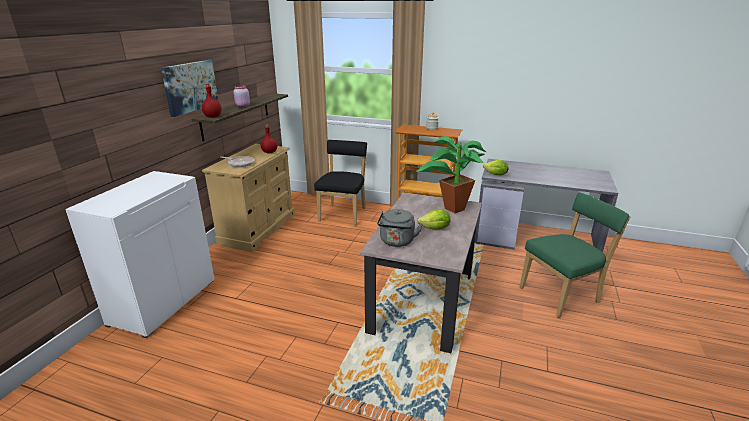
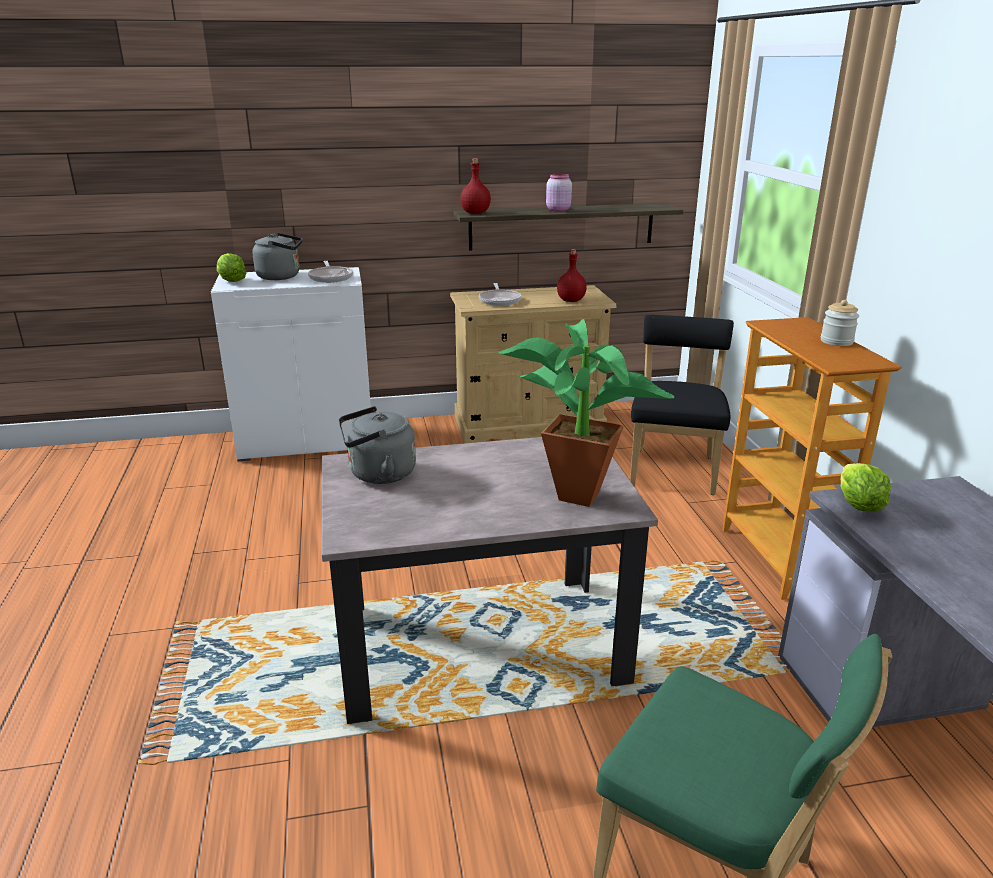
camera: 60 degrees right, 0 degrees up
picture [161,60,219,117] -> none
black chair [314,140,367,225] -> black chair turned 60 degrees counterclockwise [630,315,734,495]
lettuce [417,209,451,230] -> lettuce moved to [217,253,247,282]
none -> grey kettle [252,233,303,280]
none -> frying pan [308,261,353,283]

